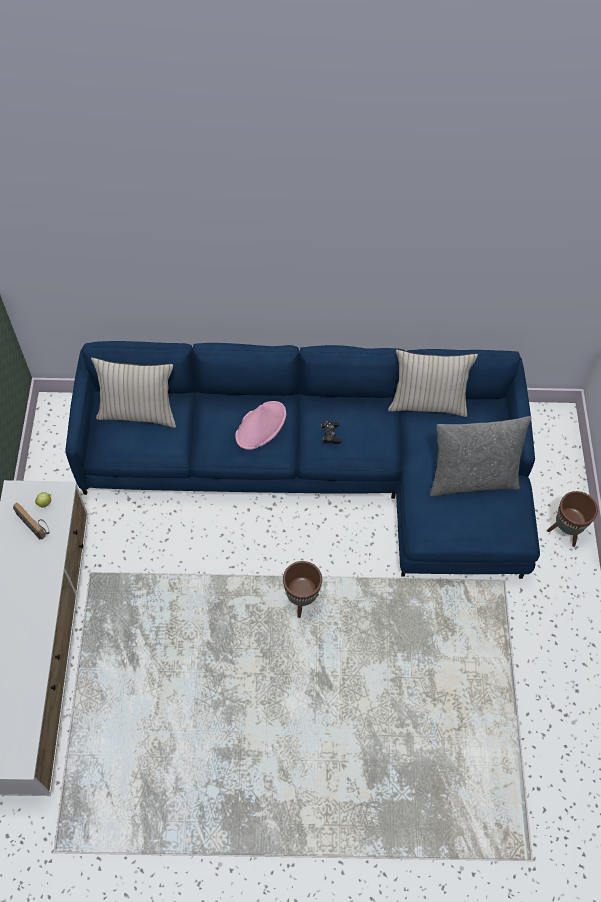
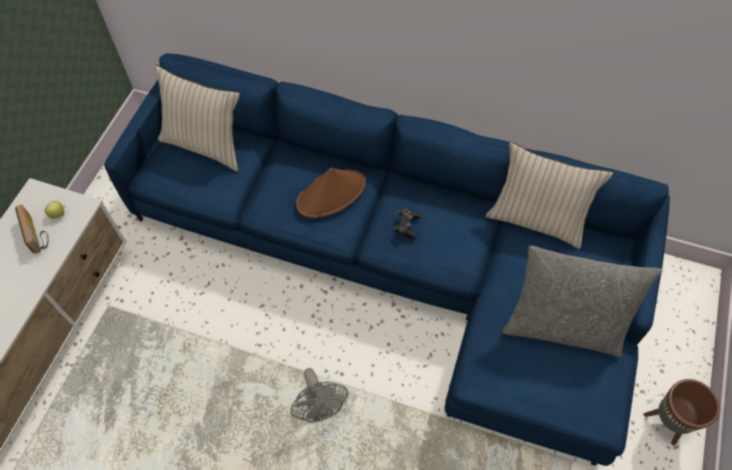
camera: 20 degrees right, 0 degrees up
pink hat [235,401,286,450] -> brown hat [296,168,366,218]
brown planter [283,561,322,618] -> grey fan [291,368,348,422]

